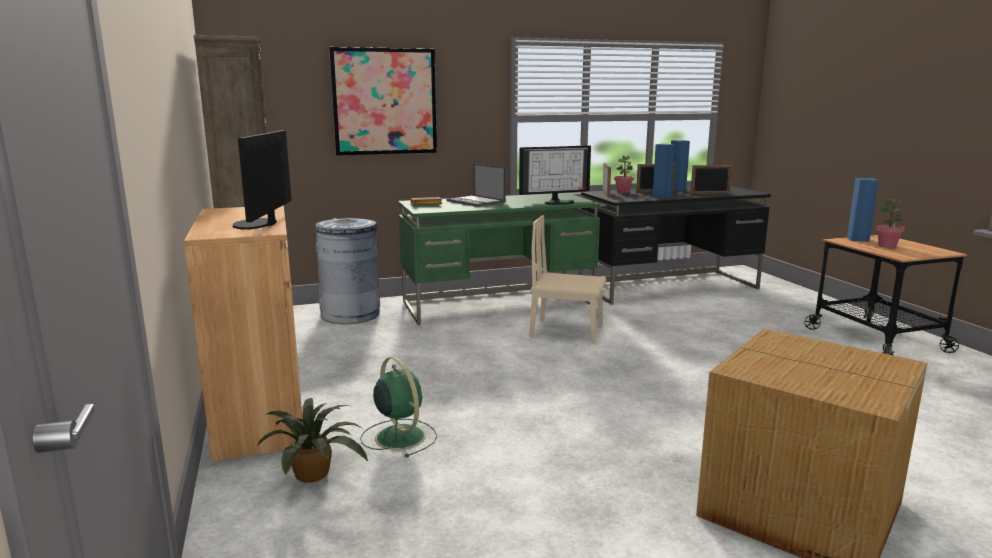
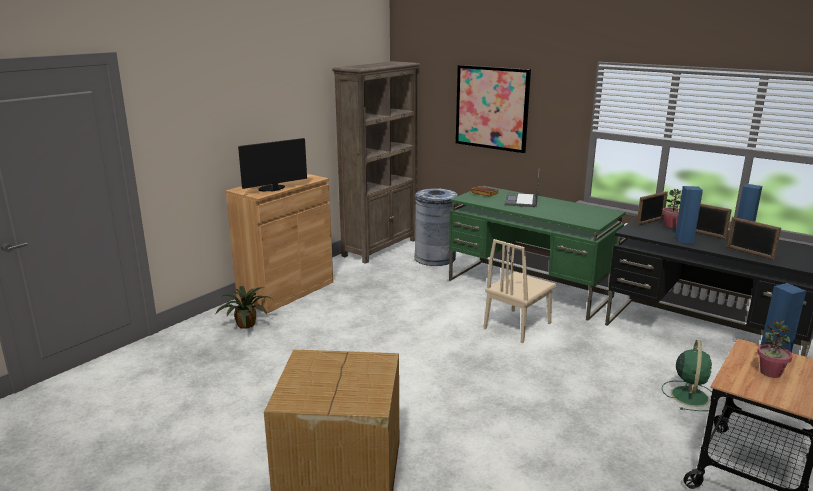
camera: 55 degrees right, 5 degrees up
green fan [360,356,437,458] -> green fan moved to [662,340,718,411]
monitor [519,145,591,205] -> none
beige chair [529,215,606,344] -> beige chair turned 120 degrees counterclockwise [483,239,556,343]

